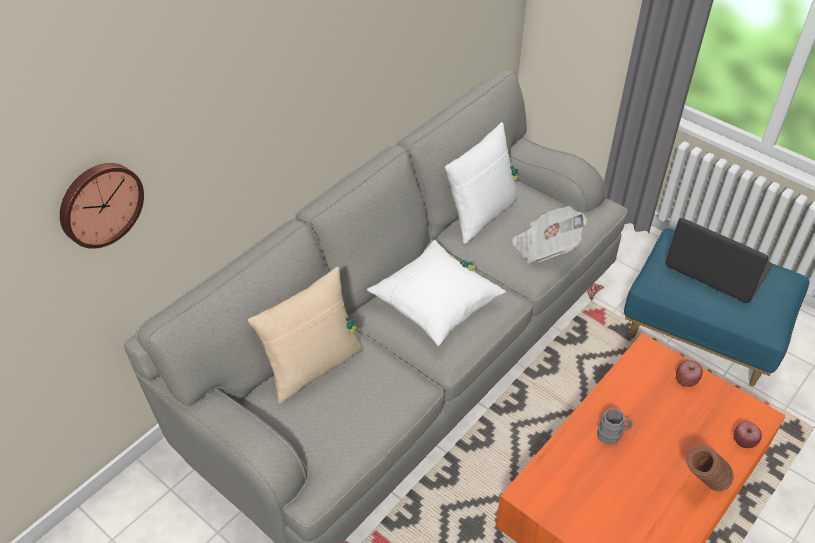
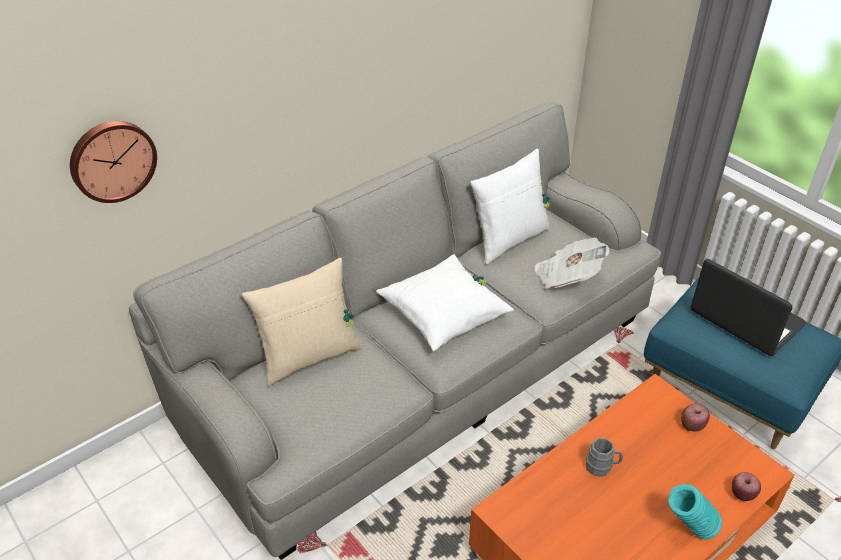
camera: 10 degrees right, 5 degrees down
brown vase [687,445,734,491] -> turquoise vase [668,484,722,539]

